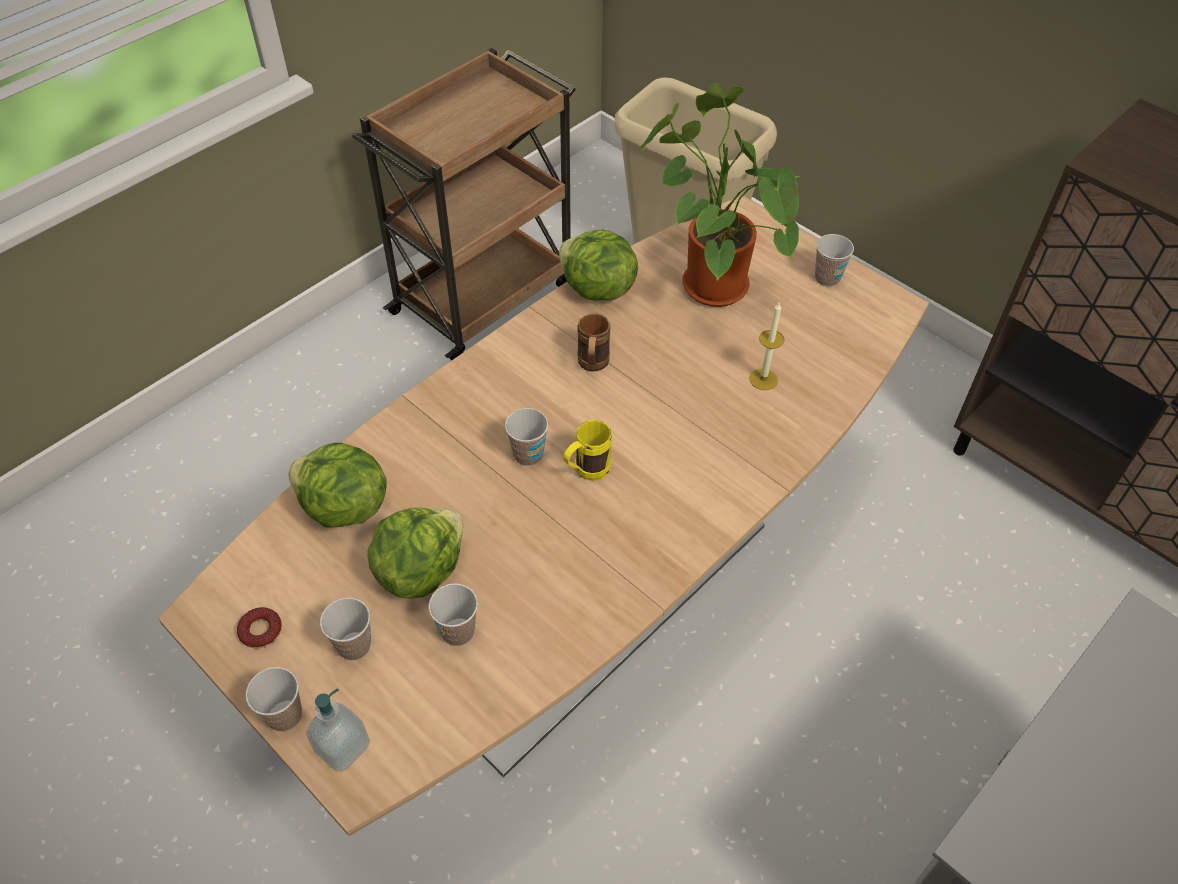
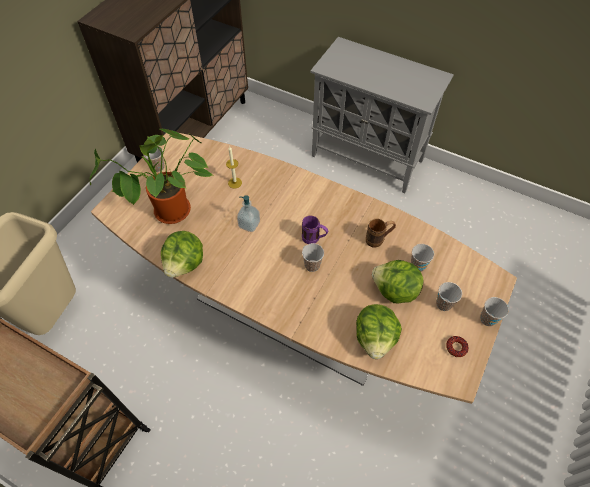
camera: 105 degrees left, 5 degrees up
soap dispenser [306,688,370,772] -> soap dispenser moved to [237,195,260,232]
yellow mug [563,420,612,481] -> purple mug [302,216,328,244]
brown mug [577,313,610,371] -> brown mug moved to [366,219,396,247]

